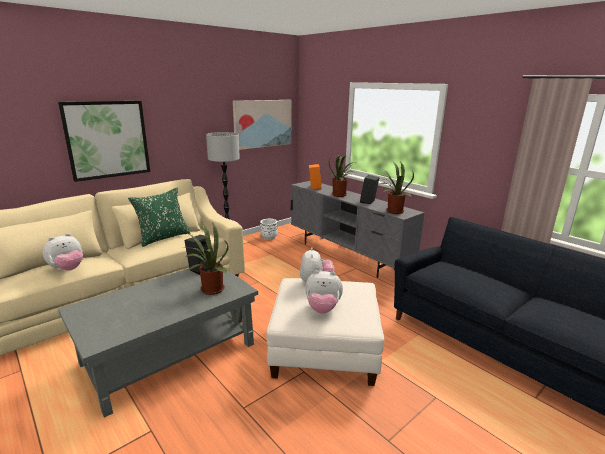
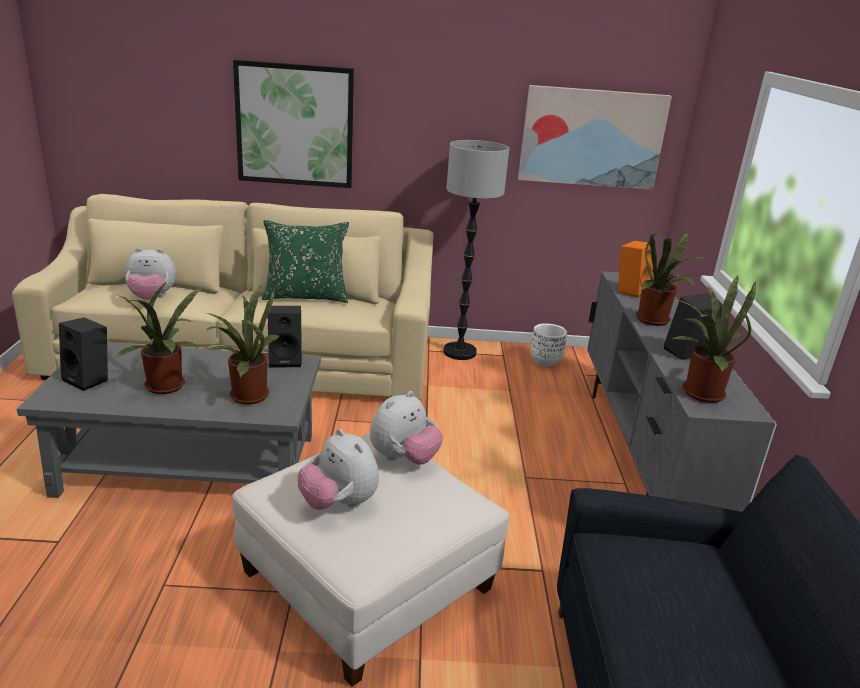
camera: 40 degrees right, 5 degrees up
none -> black speaker [59,318,108,391]
none -> potted plant [115,281,204,394]

